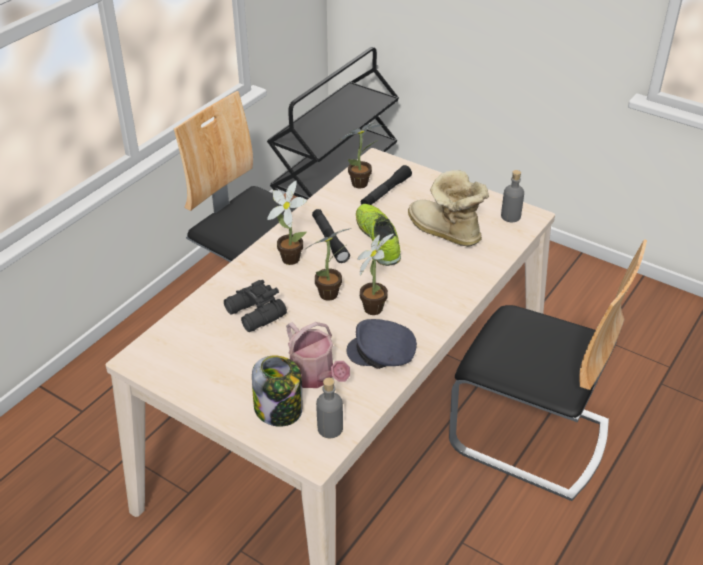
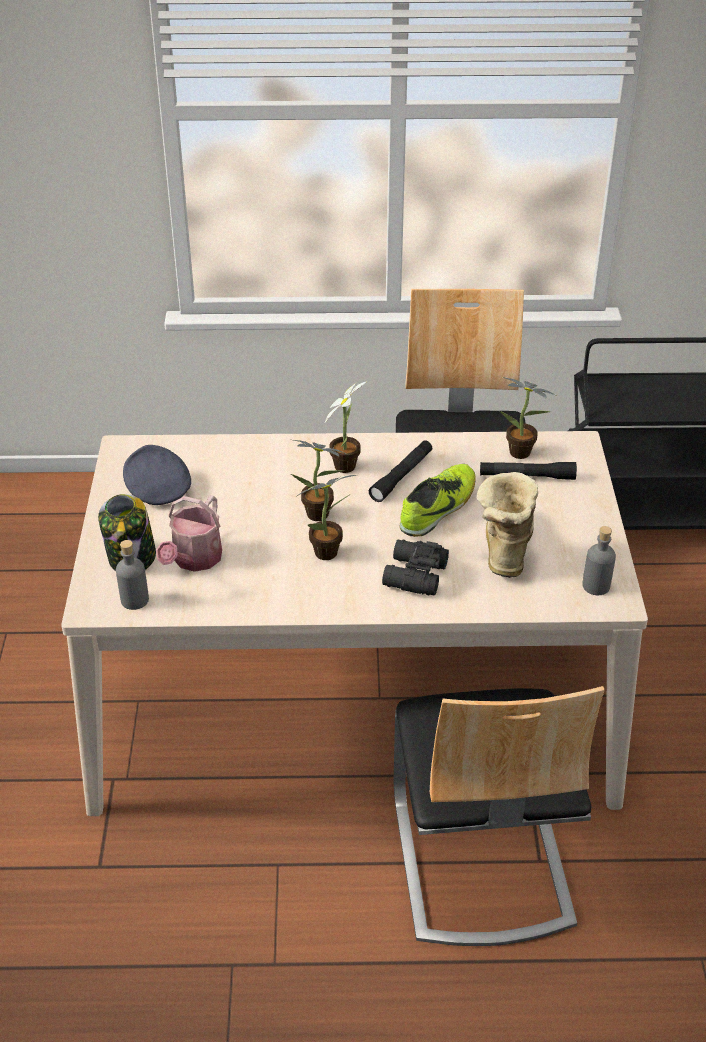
camera: 55 degrees right, 0 degrees up
black binoculars [224,280,287,332] -> black binoculars moved to [382,540,449,596]
grey cap [346,319,417,369] -> grey cap moved to [123,445,191,505]

